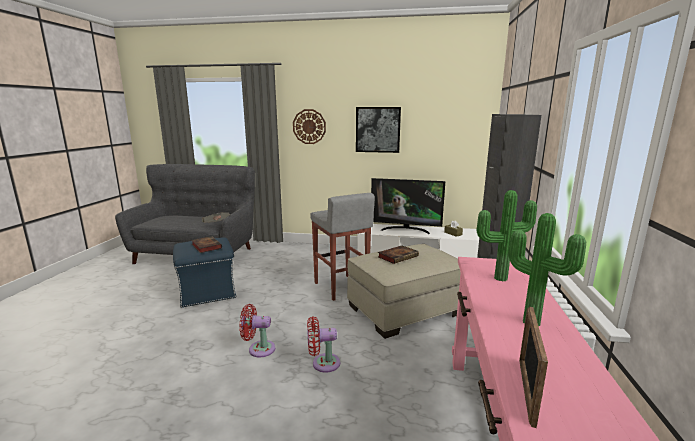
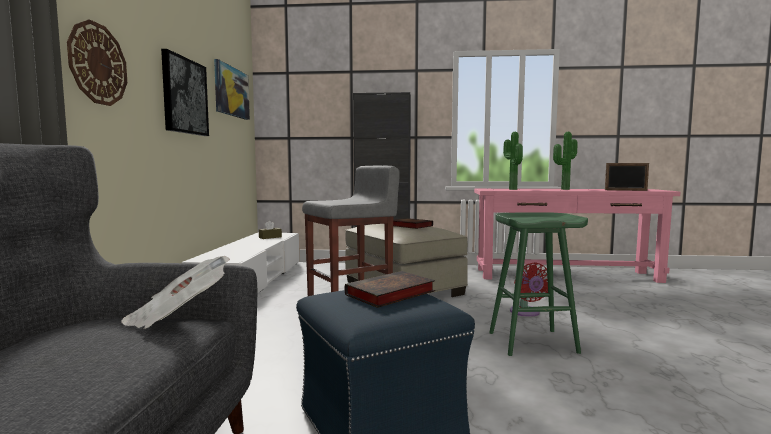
camera: 95 degrees left, 10 degrees down
red fan [239,304,276,358] -> green stool [489,212,588,356]
television [371,178,445,234] -> none
none -> picture [214,59,250,120]

